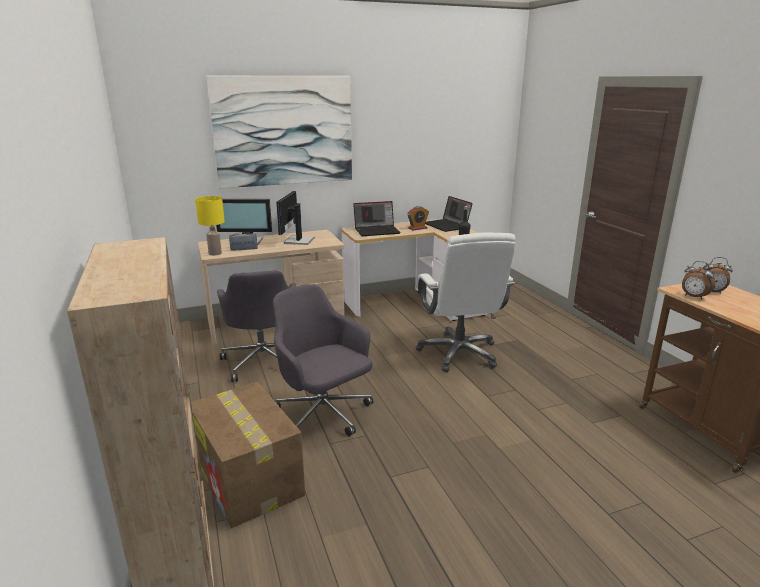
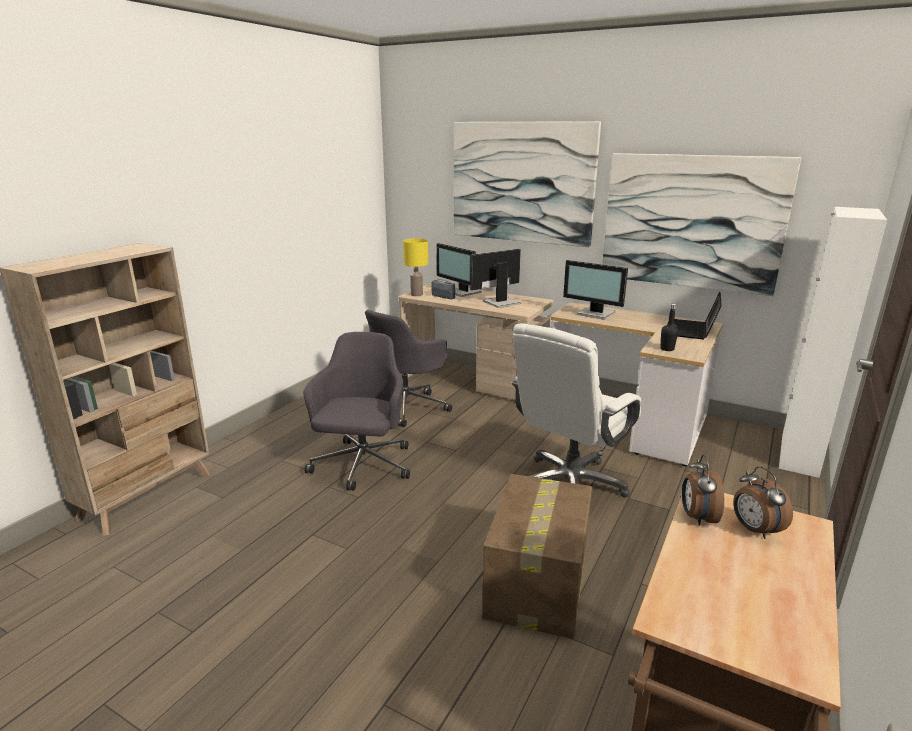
camera: 50 degrees right, 0 degrees up
cardboard box [191,382,305,528] -> cardboard box moved to [482,474,592,639]
laptop [353,201,401,236] -> monitor [563,260,628,320]
alarm clock [407,206,429,231] -> none
none -> picture [602,153,801,296]
none -> white cabinet [779,207,887,478]

